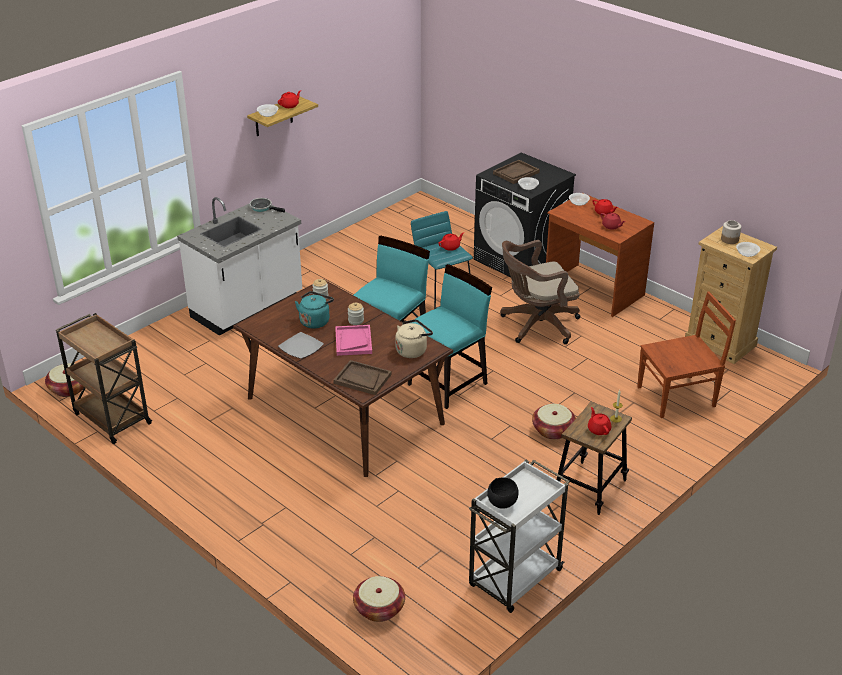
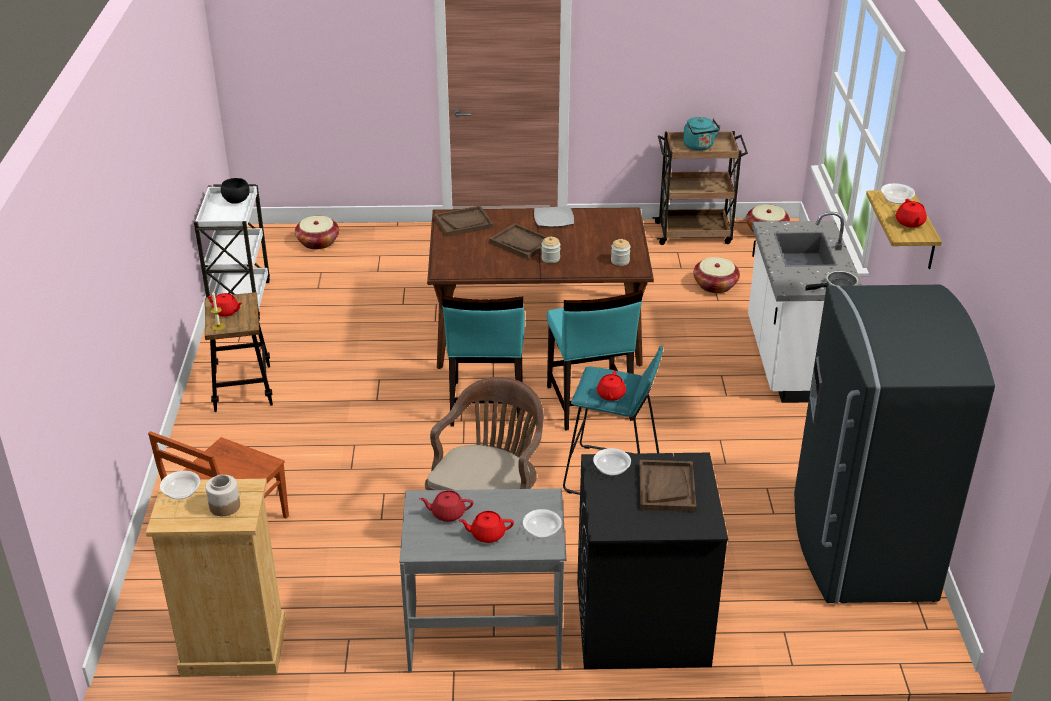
camera: 135 degrees right, 0 degrees up
turquoise kettle [295,291,334,329] -> turquoise kettle moved to [683,117,721,151]
pink tray [335,325,372,356] -> brown tray [489,223,547,259]
beige kettle [395,319,433,358] -> none
basket [532,404,576,440] -> basket moved to [693,257,740,293]
brown desk [546,194,654,317] -> grey desk [400,488,567,672]
none -> grey fridge [794,285,995,604]

